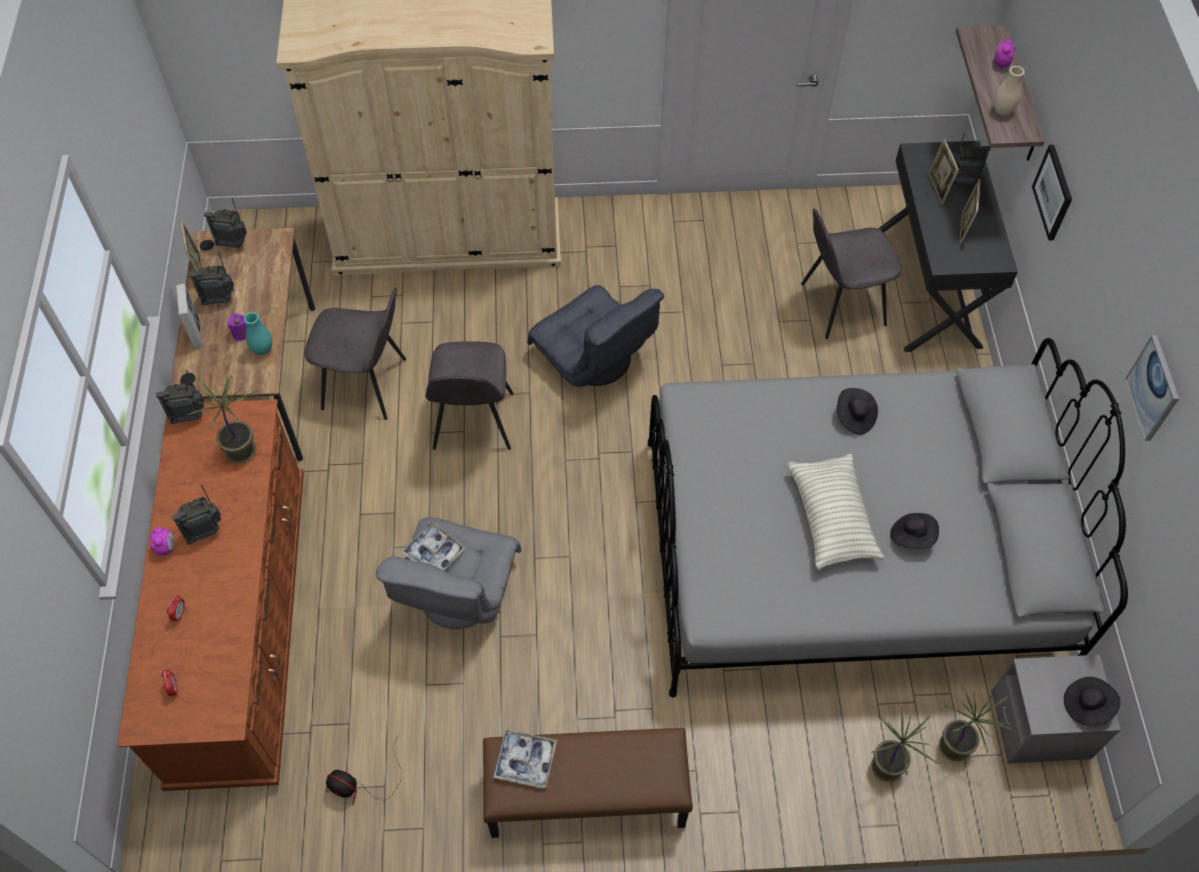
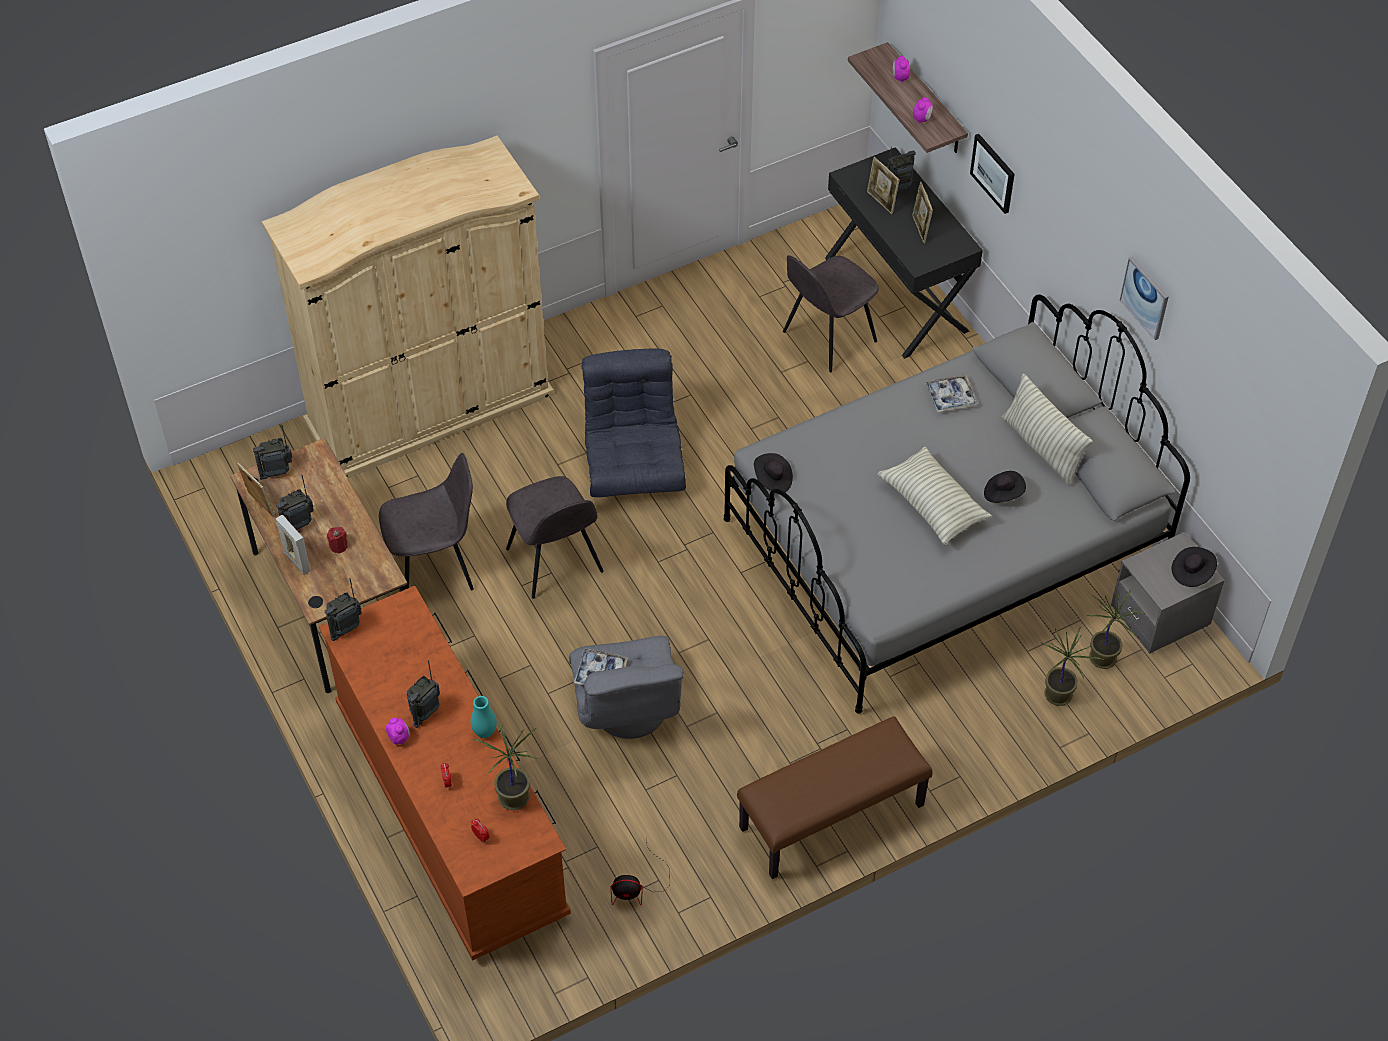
camera: 25 degrees left, 5 degrees down
potted plant [187,376,259,463] -> potted plant moved to [472,725,538,810]
purple candle [228,314,246,341] -> red candle [327,527,348,554]
turquoise vase [244,312,272,355] -> turquoise vase moved to [471,696,497,738]
tray [493,730,557,788] -> tray moved to [925,375,978,412]
grey armchair [527,285,664,387] -> grey armchair turned 120 degrees counterclockwise [581,348,686,497]
black hat [837,388,878,435] -> black hat moved to [754,453,793,492]
beige vase [994,66,1025,116] -> alarm clock [913,97,933,123]
none -> pillow [1002,374,1093,486]

